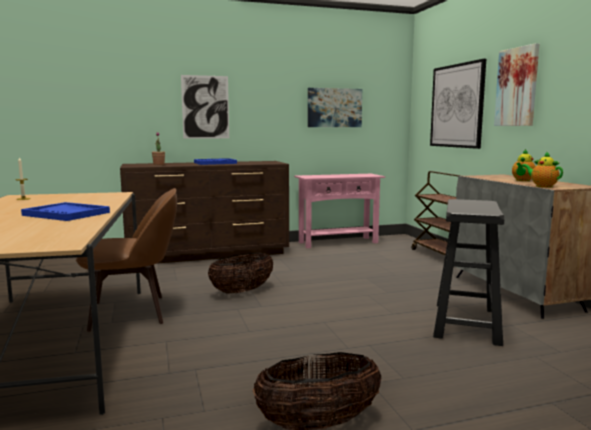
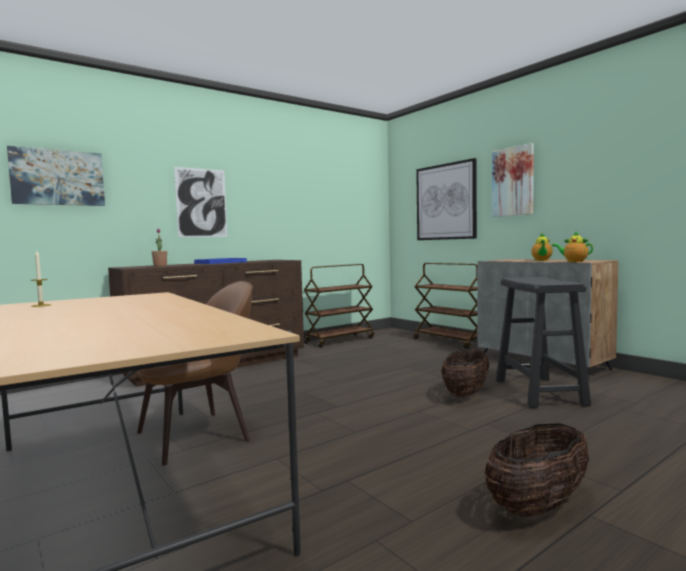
camera: 20 degrees left, 5 degrees down
blue tray [21,202,110,221] -> none
basket [208,253,273,294] -> basket moved to [441,349,489,398]
pink console table [294,174,385,248] -> brown cart [304,264,374,348]
picture [308,88,362,127] -> picture moved to [7,146,105,206]

